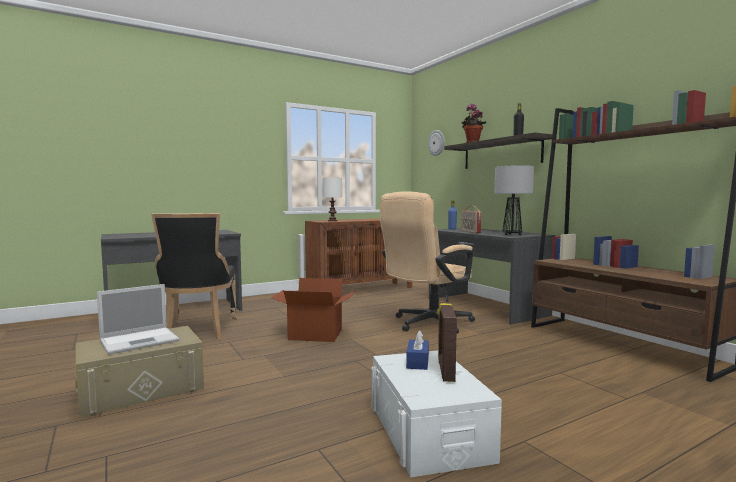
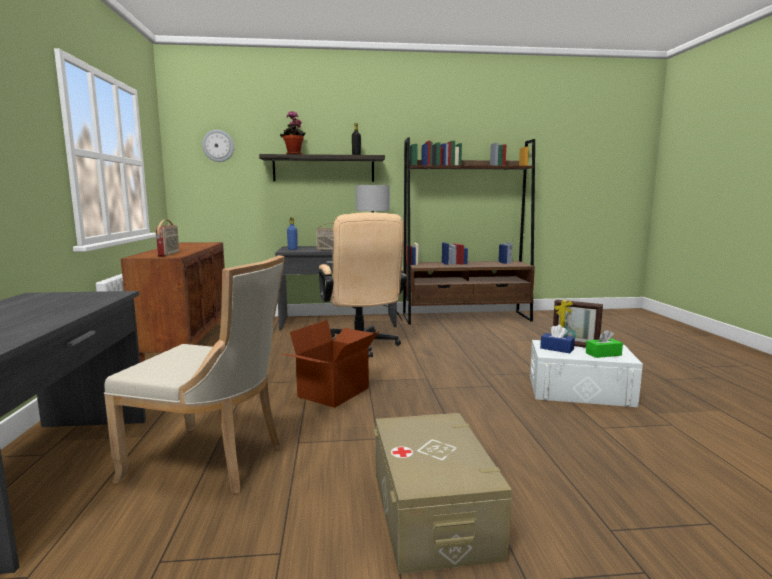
camera: 65 degrees left, 5 degrees up
laptop [97,284,179,355] -> none
black chair [151,213,237,340] -> beige chair [104,255,285,494]
white table lamp [322,178,342,221] -> radio [156,219,179,256]
none -> green tissue box [586,330,623,358]

